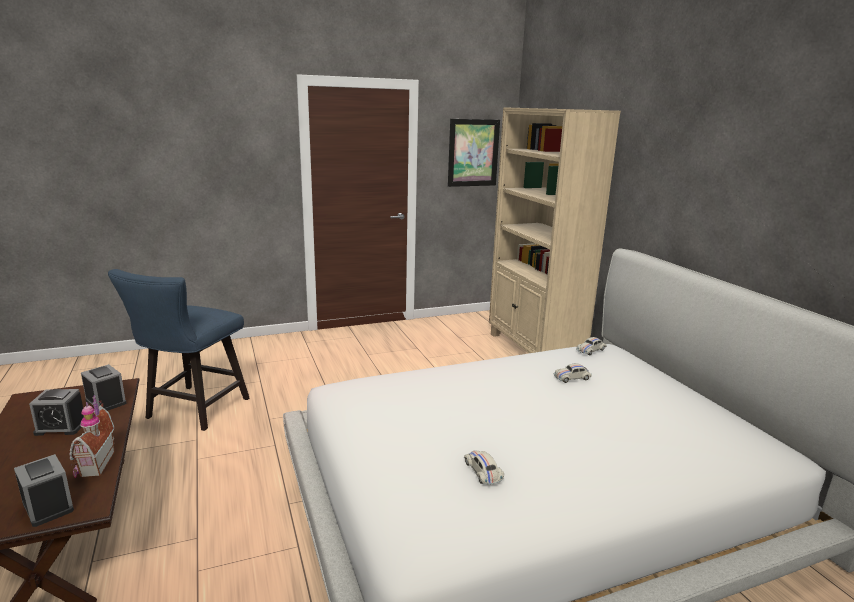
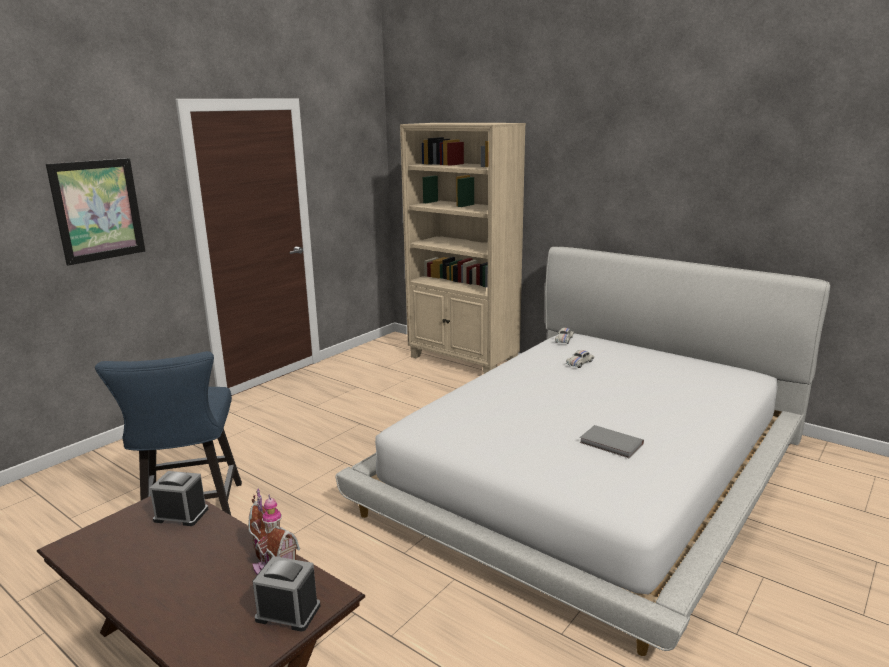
camera: 30 degrees left, 0 degrees up
alarm clock [29,389,84,436] -> none
picture [448,119,500,187] -> picture moved to [46,158,145,266]
white toy car [464,451,504,485] -> grey book [579,425,644,459]

